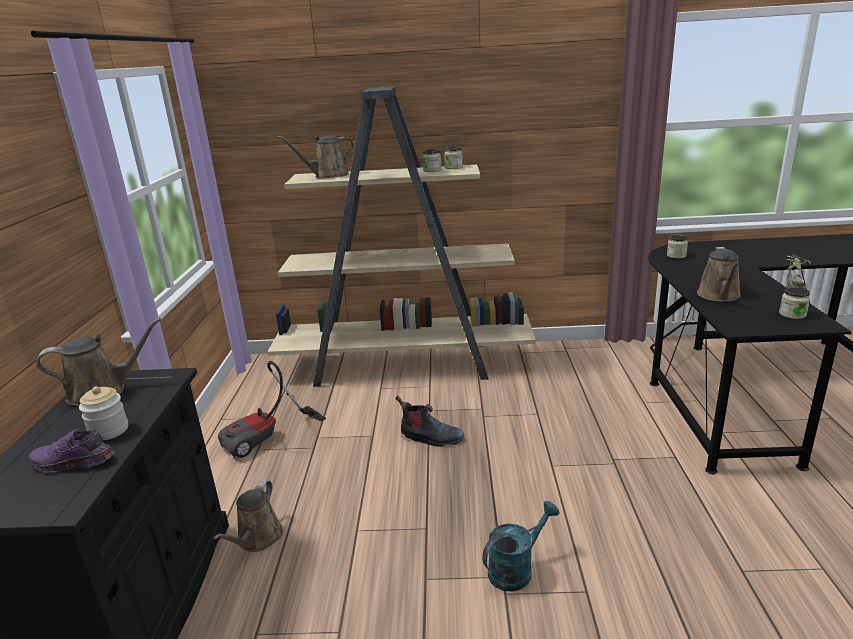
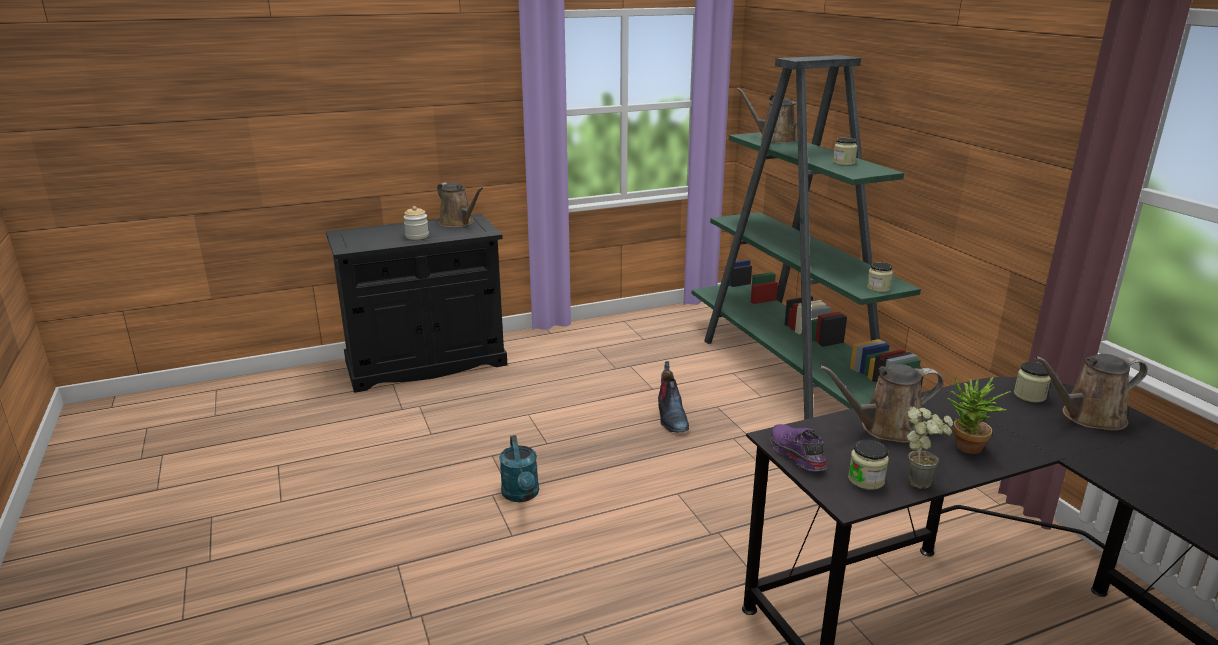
camera: 65 degrees right, 0 degrees up
purple shoe [28,428,114,473] -> purple shoe moved to [771,424,827,471]
brown watering can [213,480,283,552] -> brown watering can moved to [1035,354,1148,431]
vacuum cleaner [218,361,326,458] -> none
beige bookcase [267,86,536,387] -> green bookcase [692,55,923,420]
jar [444,147,463,169] -> jar moved to [867,262,893,292]
turquoise watering can [482,501,560,591] -> turquoise watering can turned 45 degrees clockwise [499,435,539,502]
none -> potted plant [947,377,1010,454]

